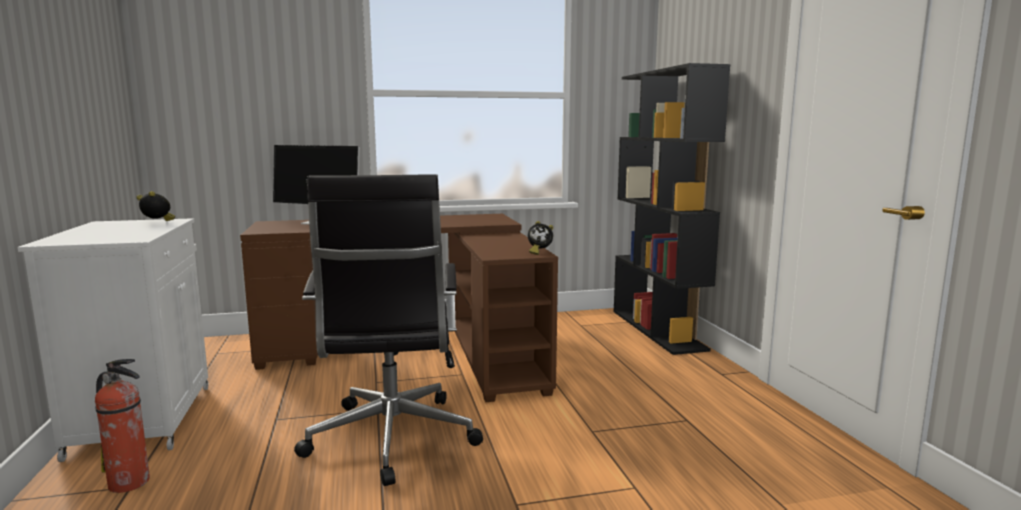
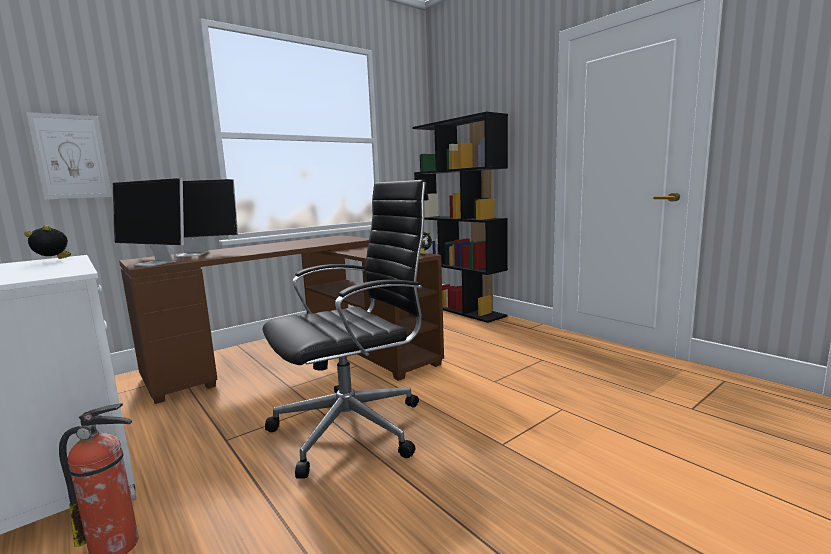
camera: 25 degrees left, 0 degrees up
black office chair [294,174,483,486] -> black office chair turned 90 degrees counterclockwise [262,180,429,479]
none -> picture [26,112,112,200]
none -> monitor [113,178,184,267]

